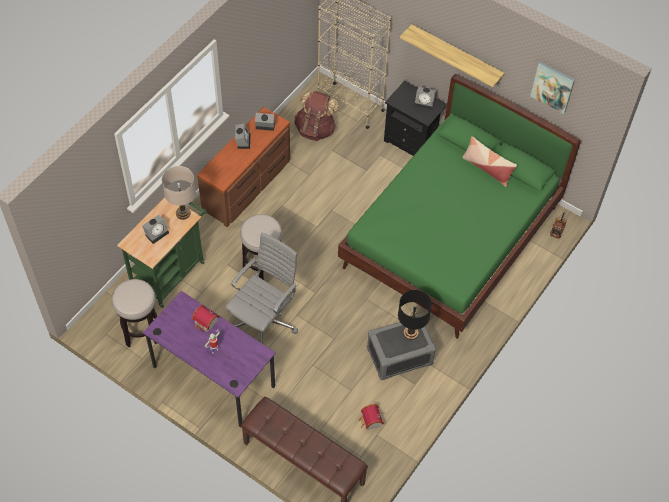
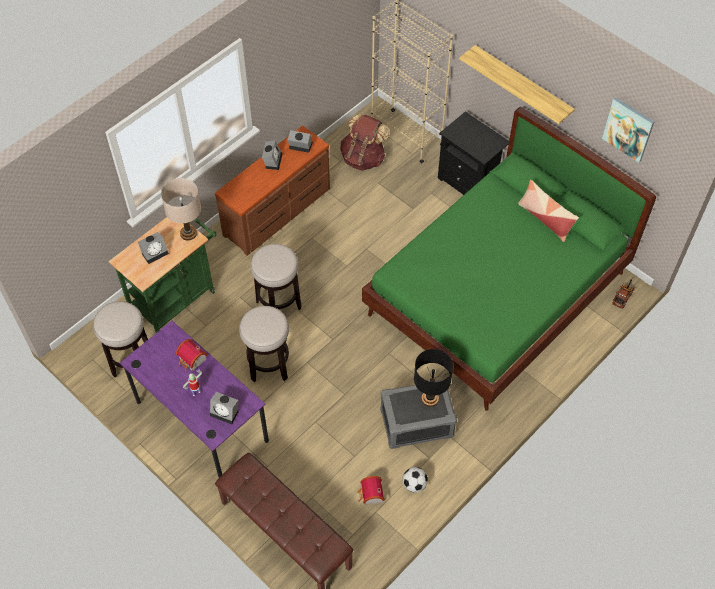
camera: 10 degrees right, 0 degrees up
grey office chair [225,232,298,343] -> stool [239,306,289,382]
alarm clock [414,87,436,110] -> alarm clock moved to [210,392,239,424]
none -> football [403,467,428,492]

